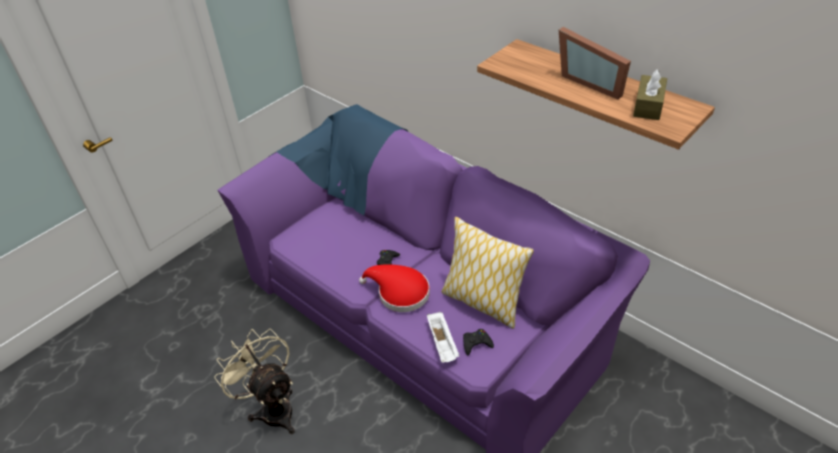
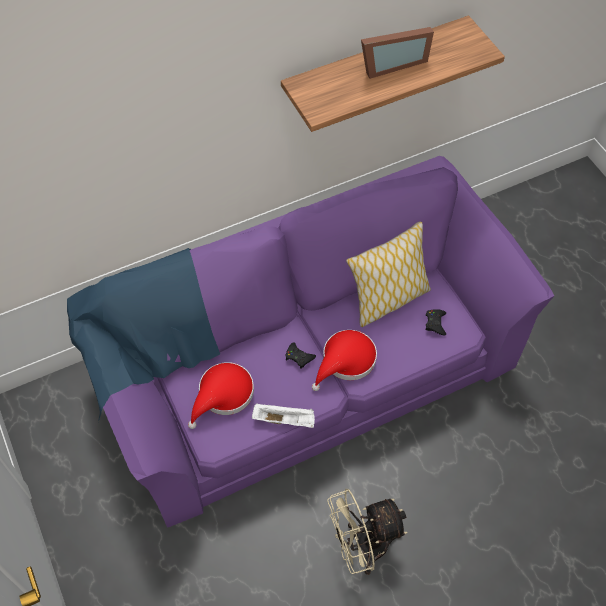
camera: 70 degrees left, 15 degrees up
white tray [427,312,459,363] -> white tray moved to [252,404,315,428]
brown tissue box [633,69,667,120] -> none
none -> red hat [188,362,254,429]

